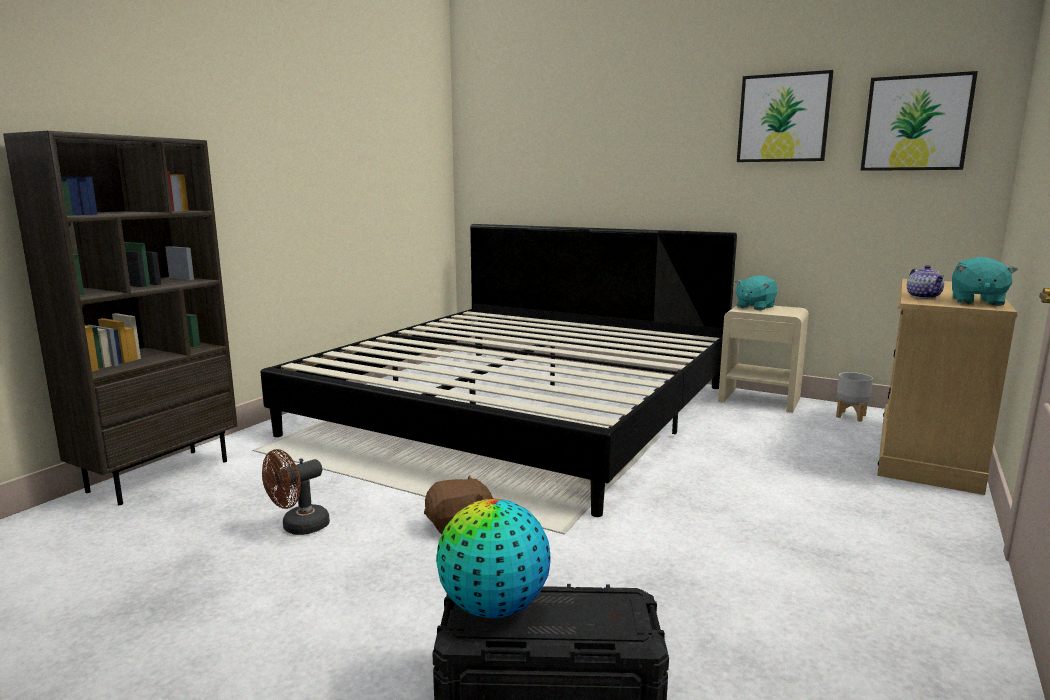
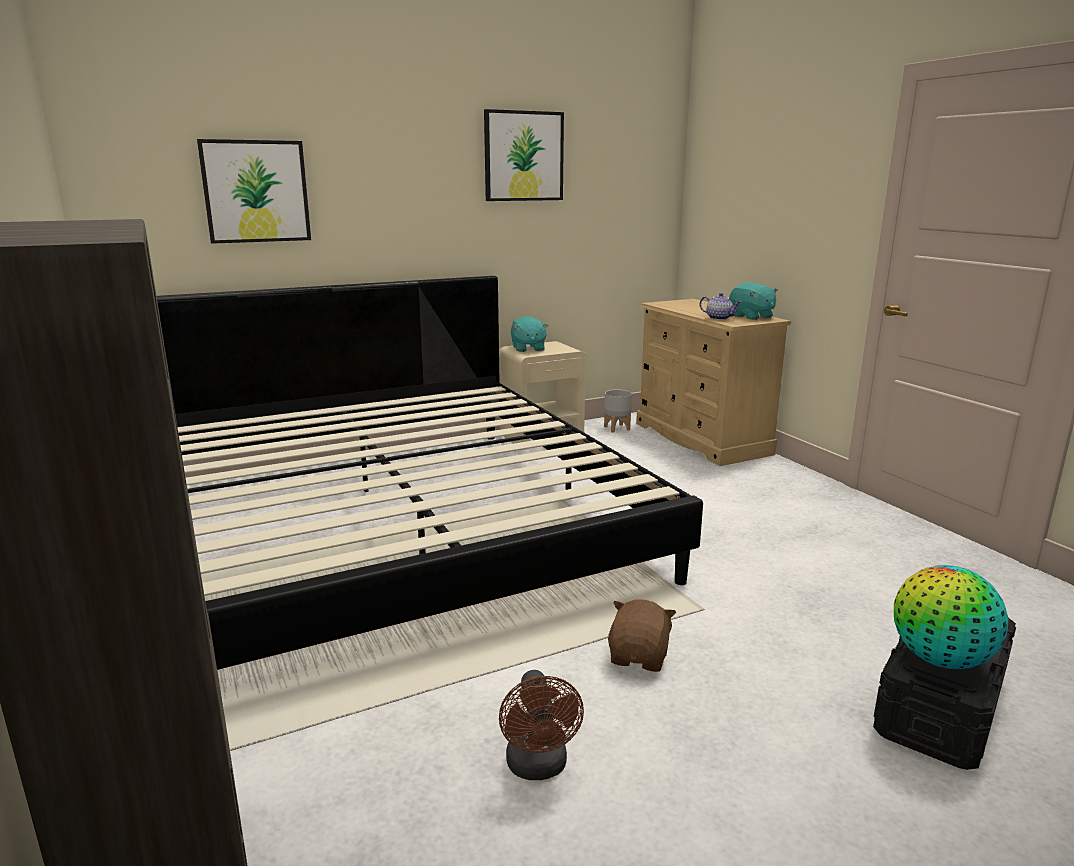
camera: 55 degrees left, 5 degrees up
picture [861,71,978,171] -> picture moved to [197,139,311,244]

